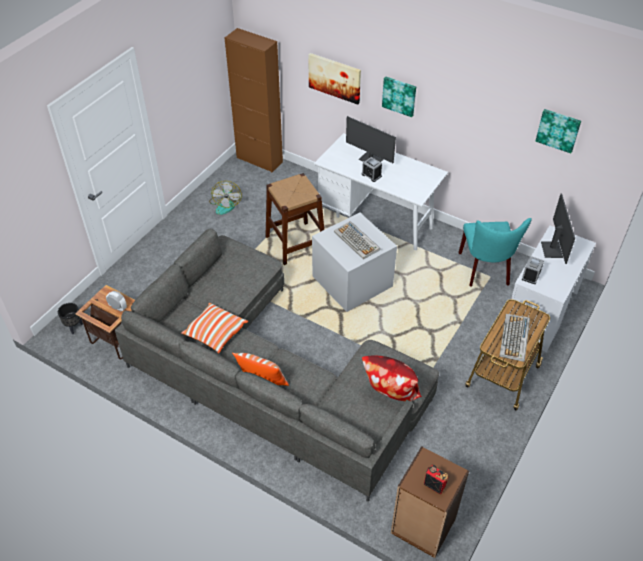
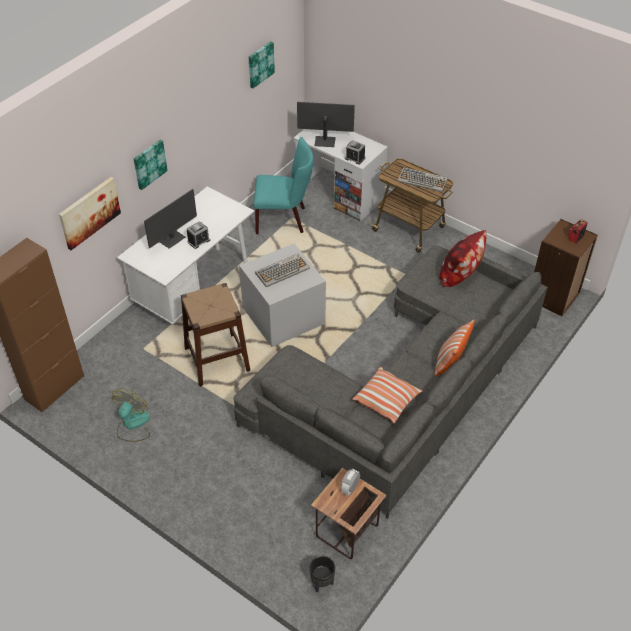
camera: 85 degrees left, 0 degrees up
fan [209,181,242,215] -> fan turned 75 degrees counterclockwise [112,388,150,442]

